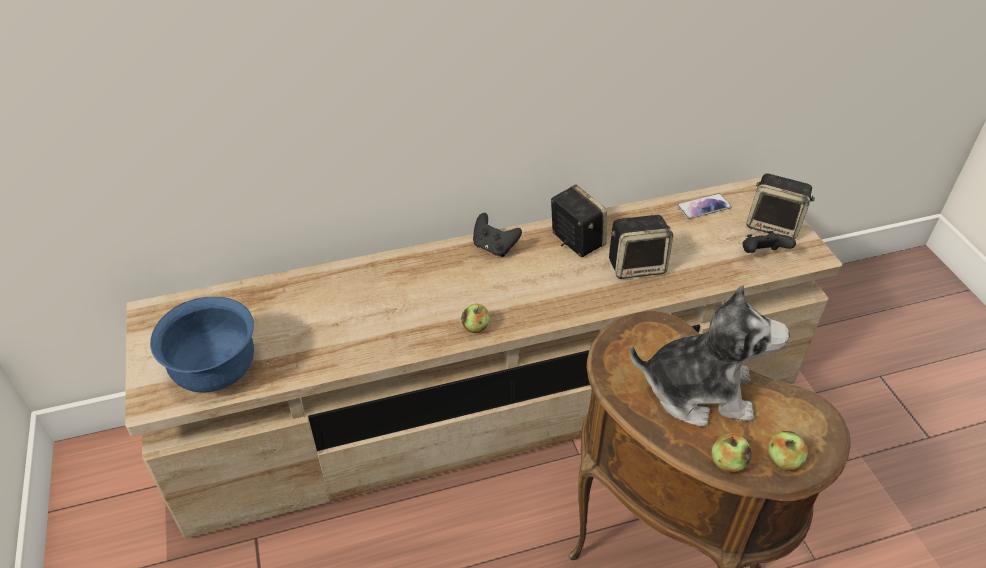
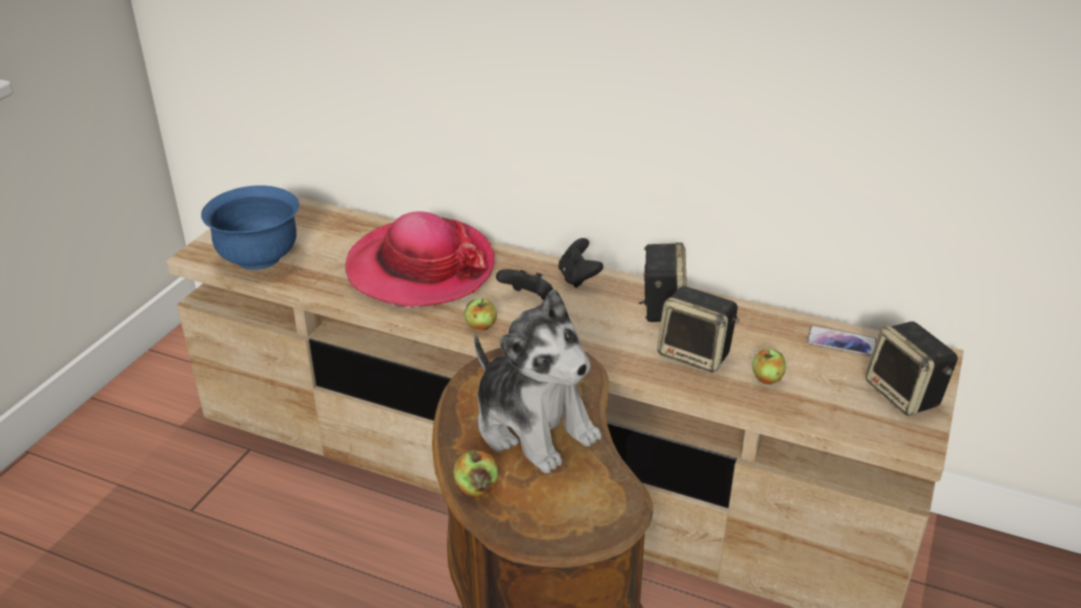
camera: 40 degrees right, 10 degrees down
black game controller [742,231,796,253] -> black game controller moved to [496,269,553,300]
apple [768,431,808,471] -> apple moved to [752,349,786,384]
none -> hat [346,211,495,308]

